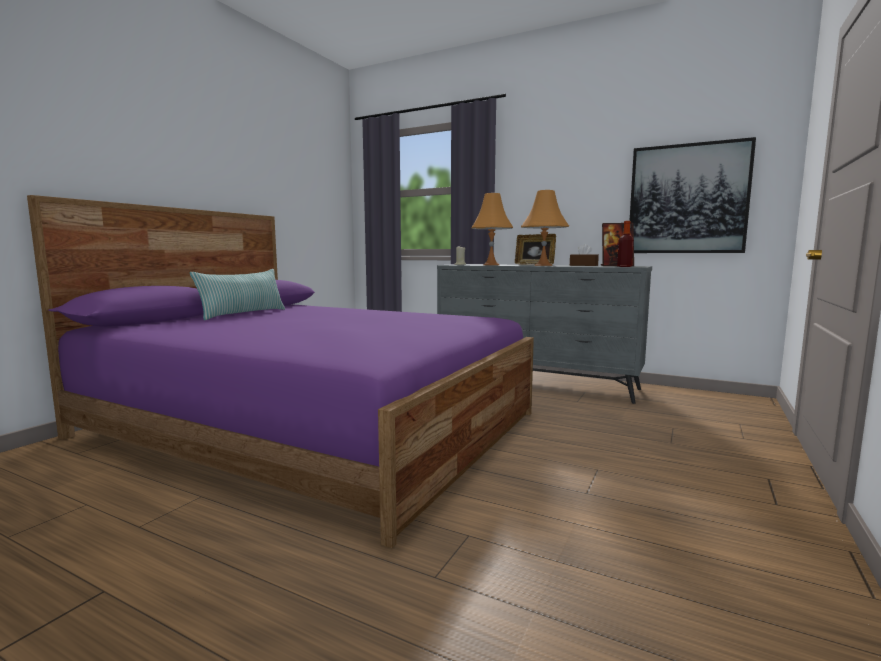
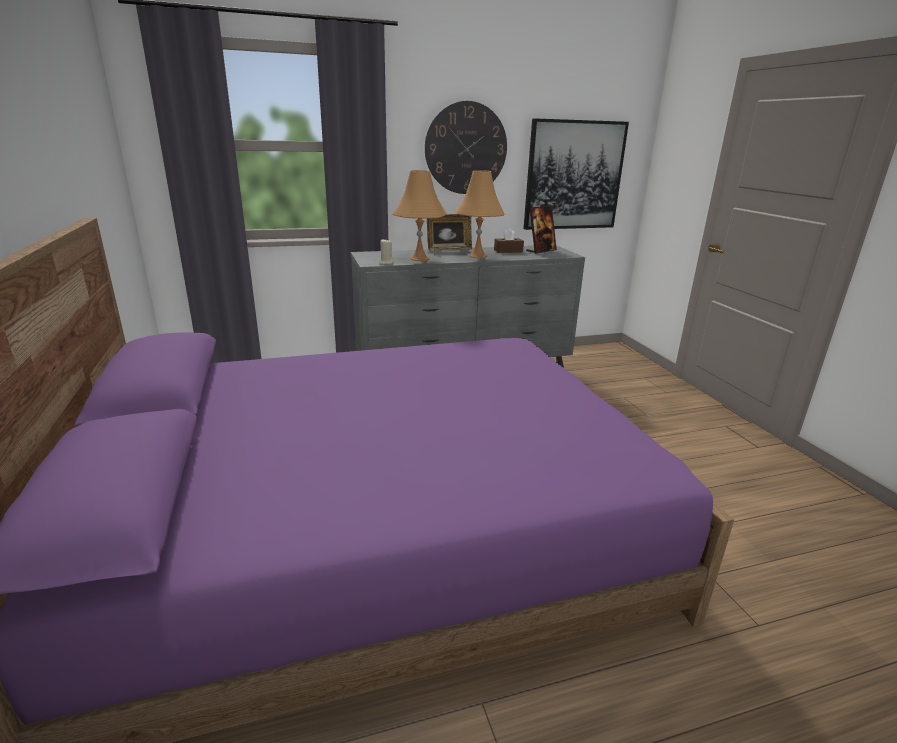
camera: 45 degrees left, 15 degrees up
pillow [190,269,285,320] -> none
bottle [617,221,634,267] -> none
none -> wall clock [425,101,507,194]

